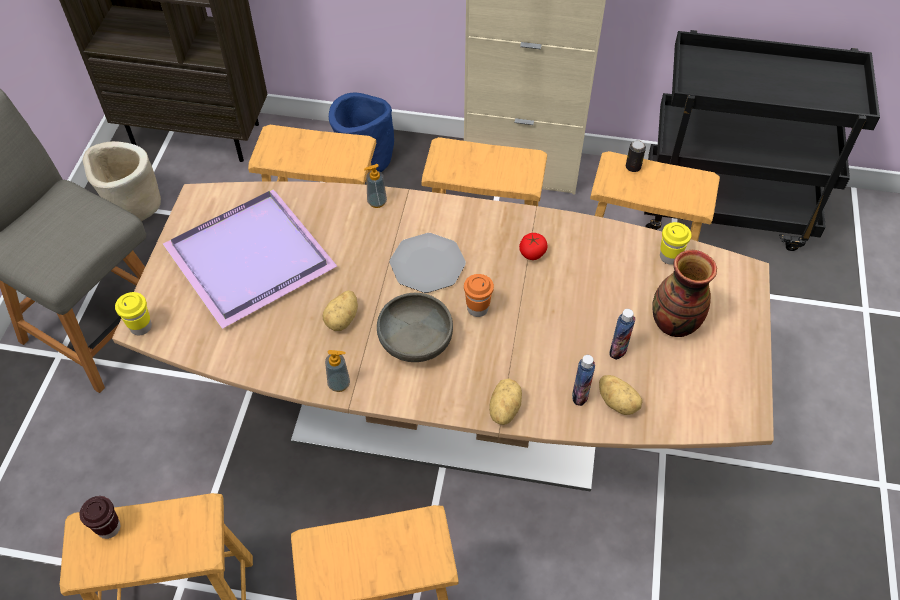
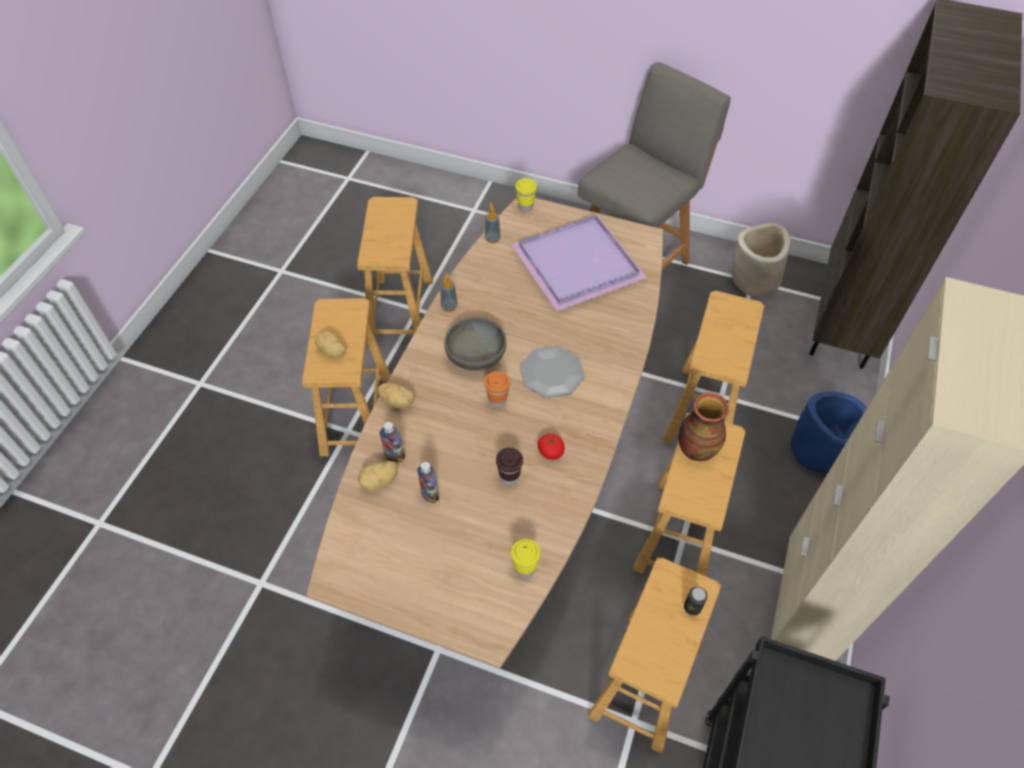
camera: 100 degrees right, 0 degrees up
brown cup [79,496,120,539] -> brown cup moved to [496,448,523,485]
potato [323,290,358,331] -> potato moved to [315,331,346,358]
soap dispenser [364,164,387,208] -> soap dispenser moved to [485,203,501,244]
vase [652,250,717,337] -> vase moved to [678,392,729,461]

